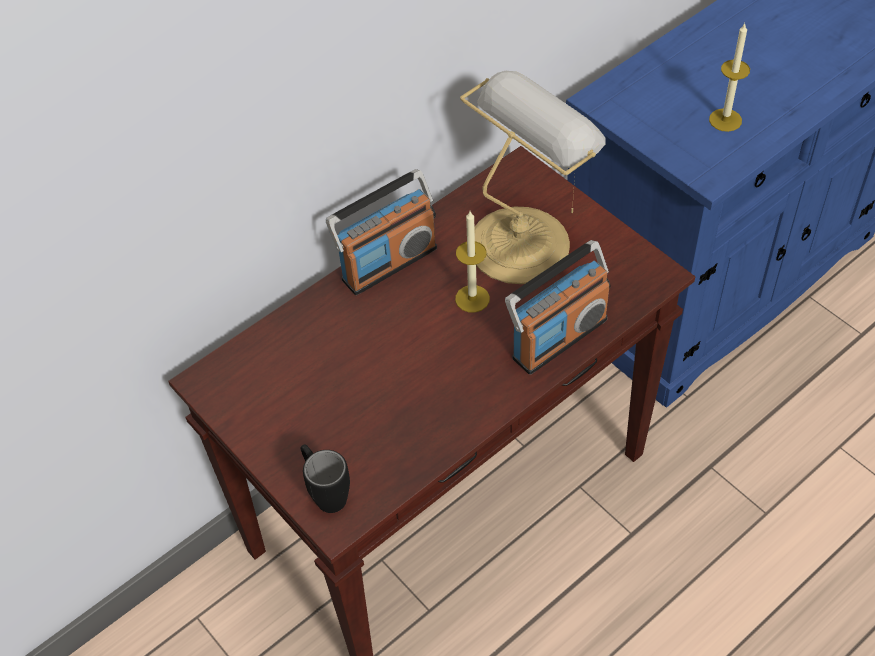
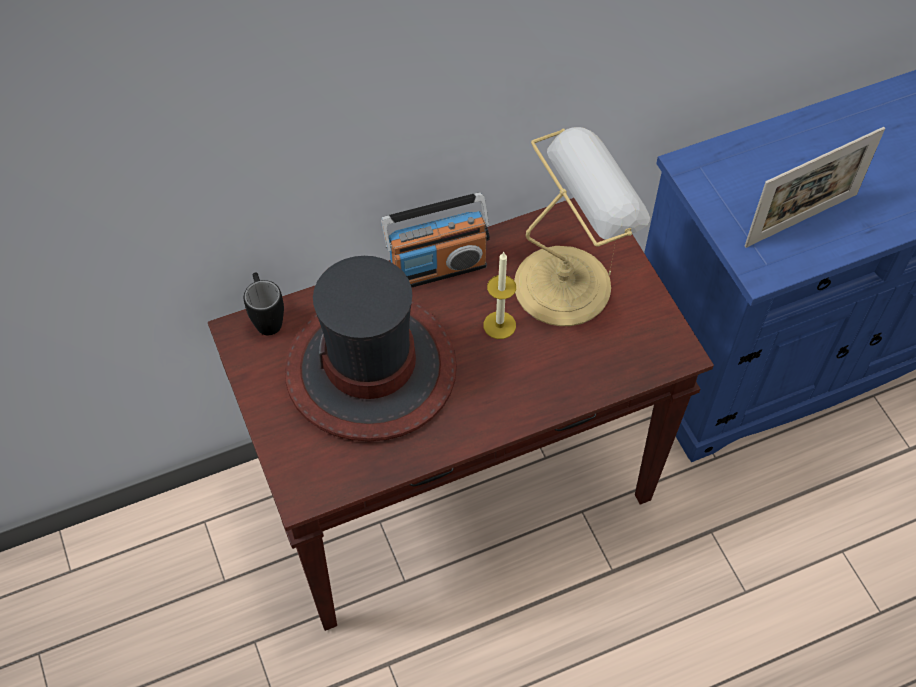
camera: 15 degrees right, 5 degrees up
black mug [301,444,350,513] -> black mug moved to [244,272,284,335]
radio [505,240,611,375] -> none
candle [709,24,750,132] -> picture frame [745,127,885,248]
none -> hat [285,256,457,441]

